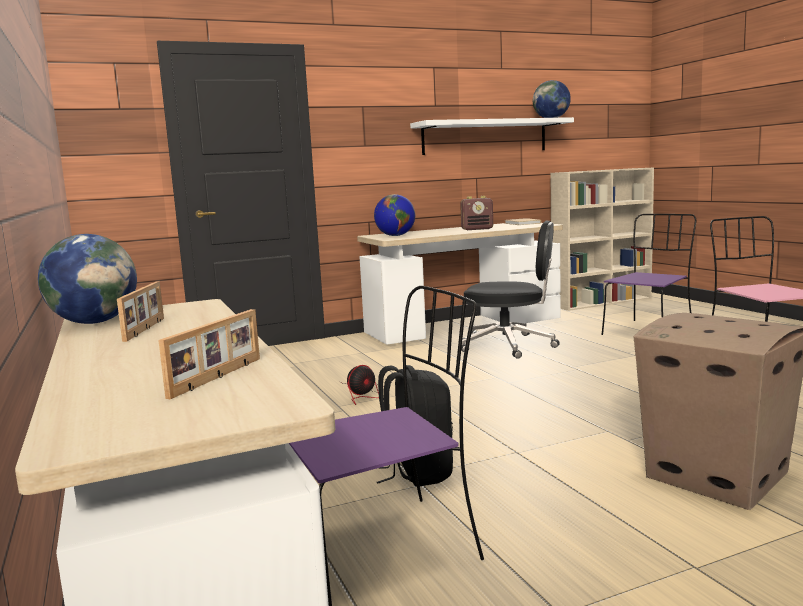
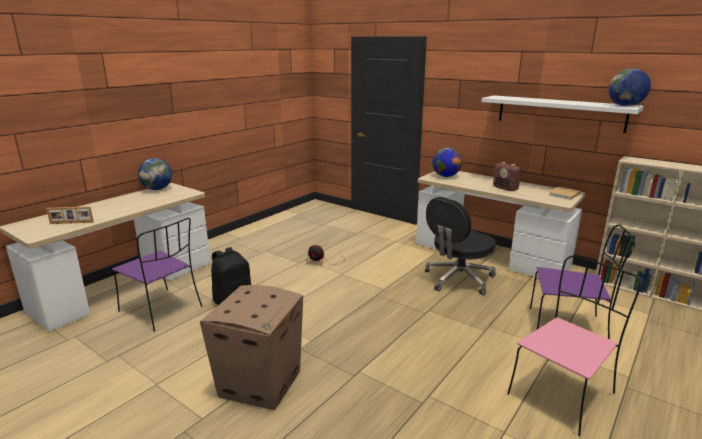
camera: 60 degrees right, 10 degrees up
picture frame [117,281,164,342] -> none
black office chair [461,221,560,359] -> black office chair turned 60 degrees clockwise [425,197,496,296]

